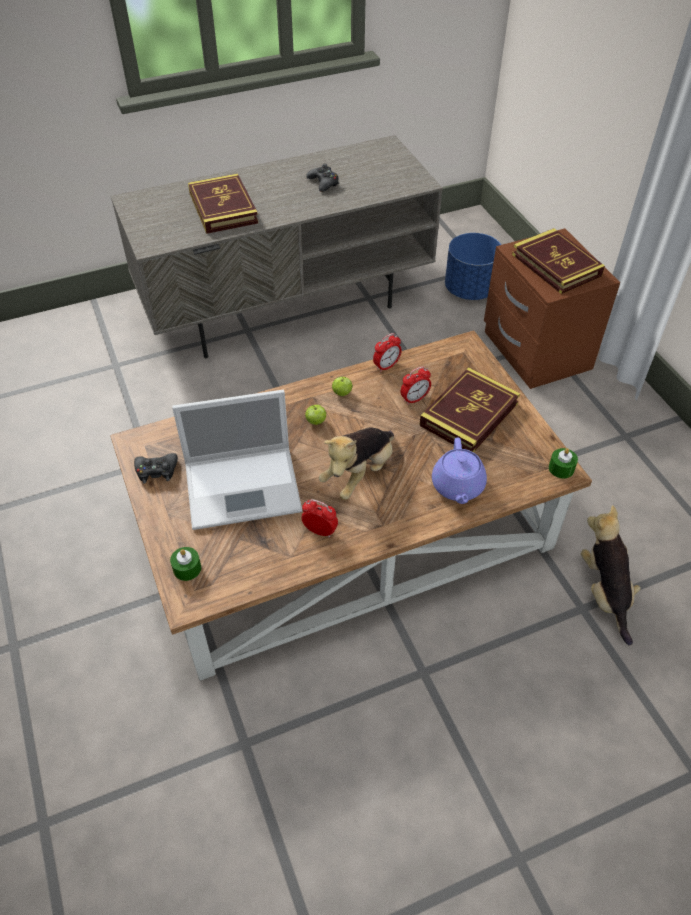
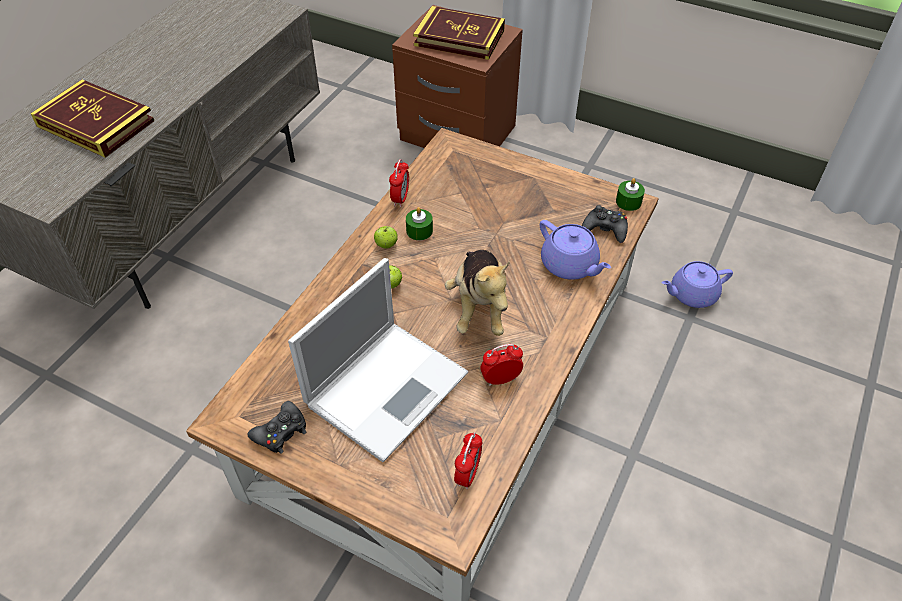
camera: 40 degrees left, 0 degrees up
green candle [170,547,201,581] -> green candle moved to [406,207,433,240]
black game controller [306,164,339,192] -> black game controller moved to [582,205,628,243]
alarm clock [401,366,431,405] -> alarm clock moved to [454,432,482,489]
book [419,368,520,452] -> none
blue planter [445,233,501,300] -> none
plush toy [581,505,641,646] -> purple teapot [661,261,733,308]

